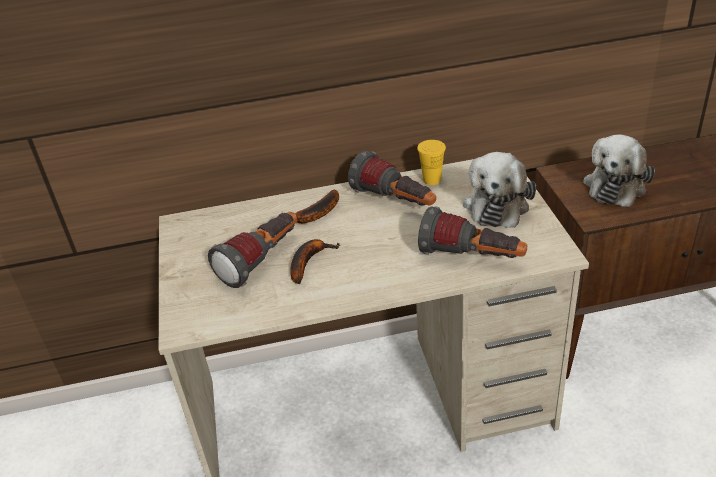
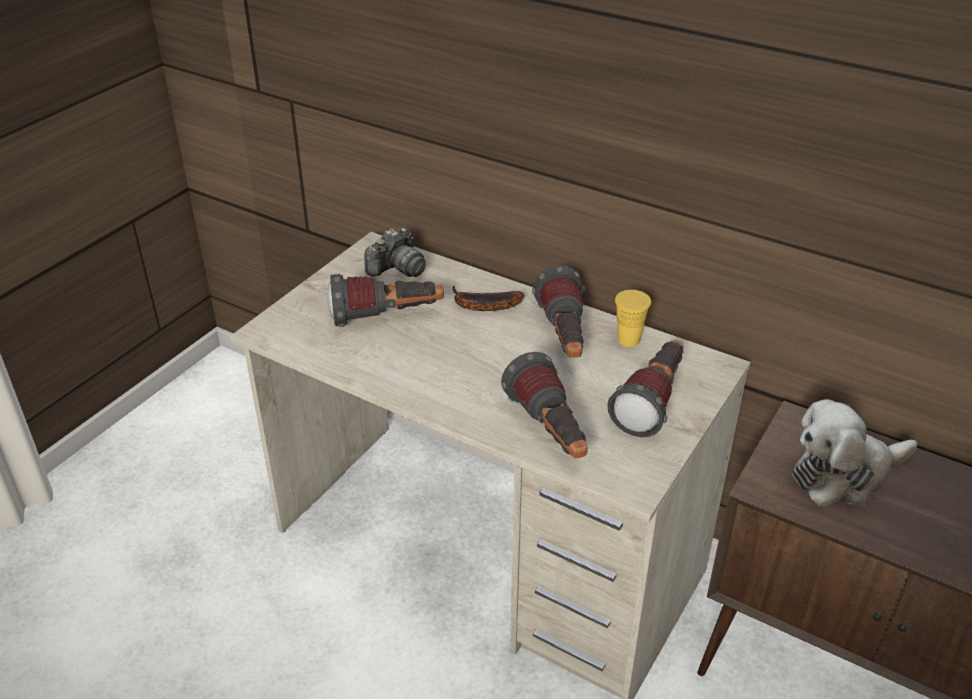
camera: 40 degrees right, 0 degrees up
banana [290,239,340,284] -> none
plush toy [463,152,536,228] -> flashlight [607,340,684,437]
none -> camera [364,228,426,277]

